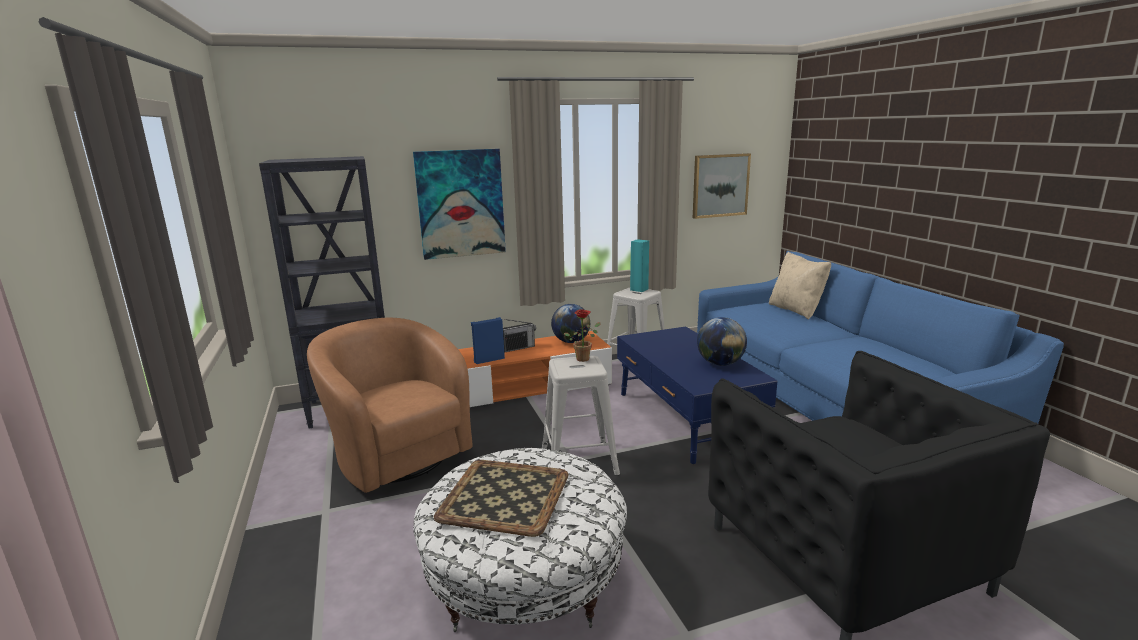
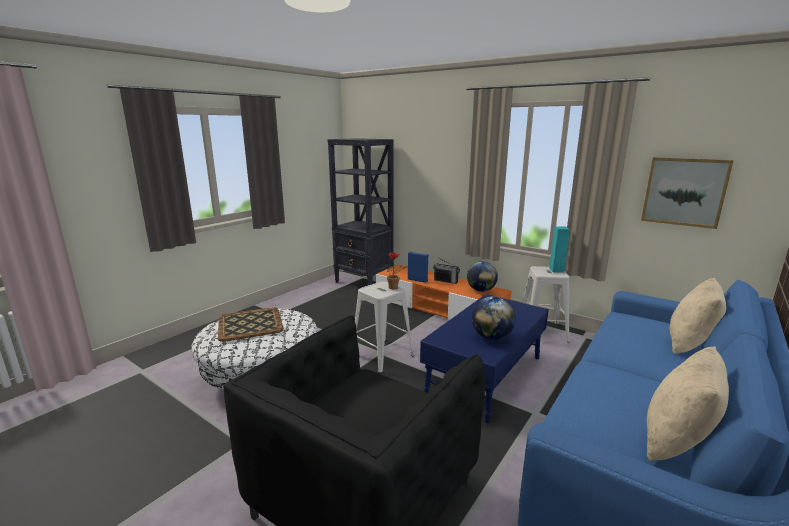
camera: 55 degrees right, 0 degrees up
brown armchair [307,318,473,493] -> none
picture [413,149,506,260] -> none
none -> beige pillow [647,346,729,461]

